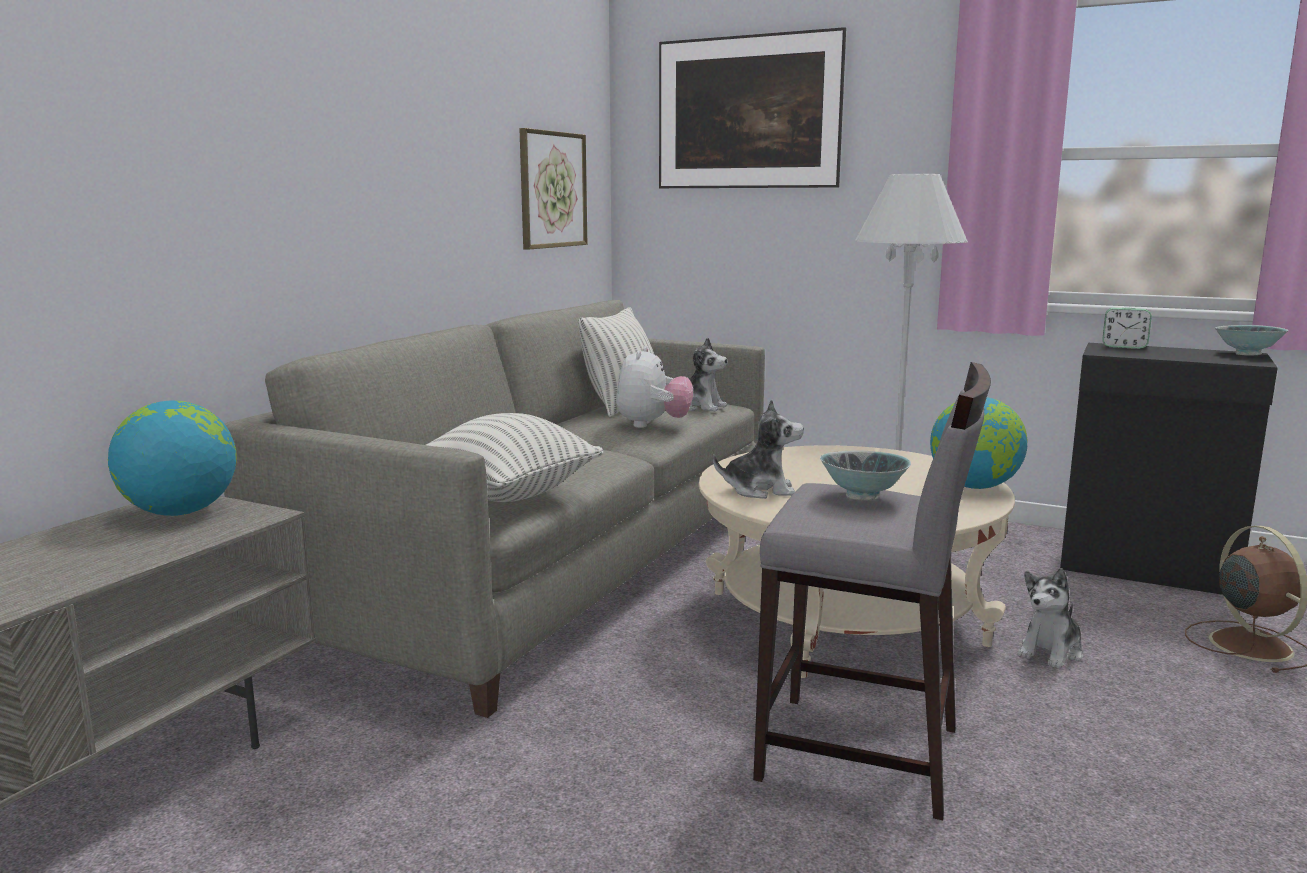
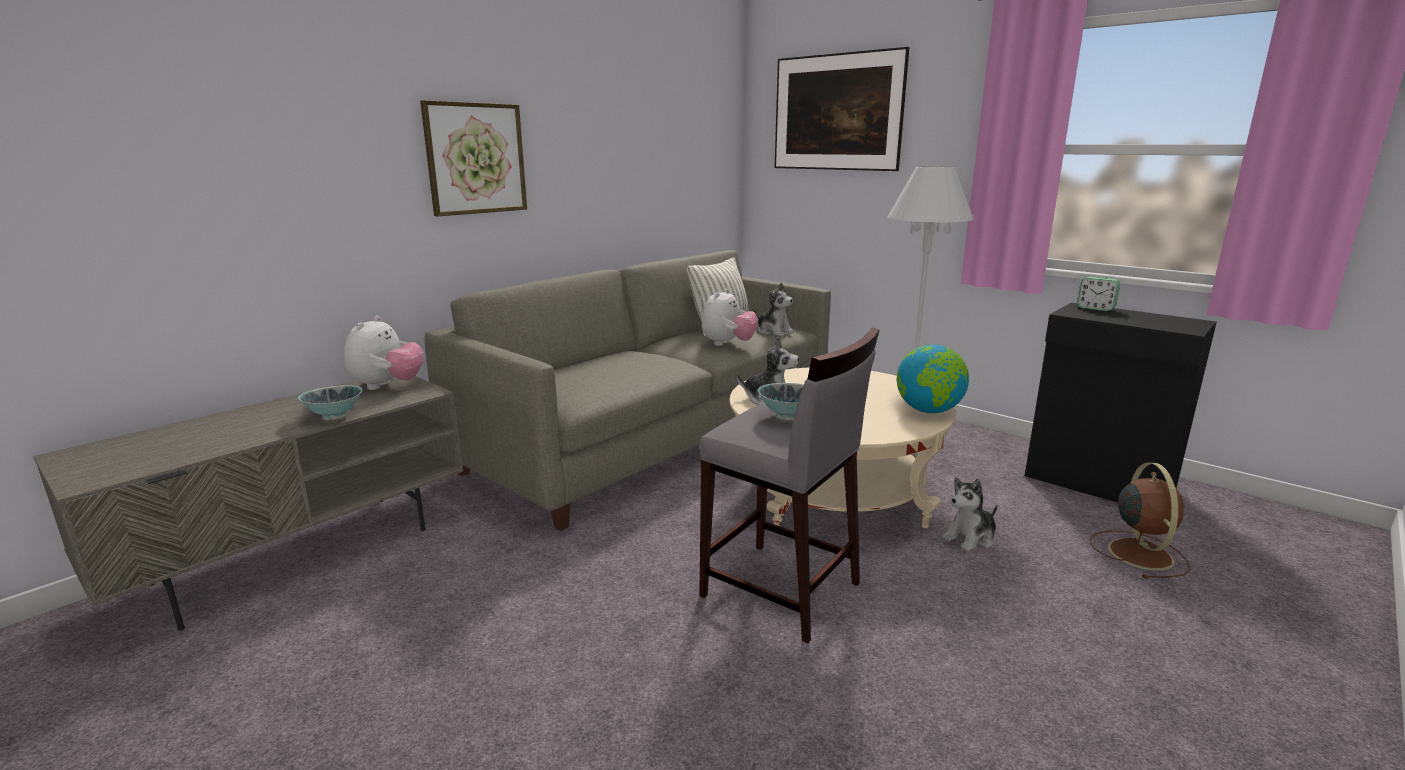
camera: 15 degrees right, 5 degrees up
globe [108,400,237,516] -> plush toy [344,316,424,390]
pillow [426,413,603,502] -> none
picture [519,128,587,250] -> picture moved to [420,100,527,217]
bowl [1215,325,1288,355] -> bowl moved to [298,385,362,420]

